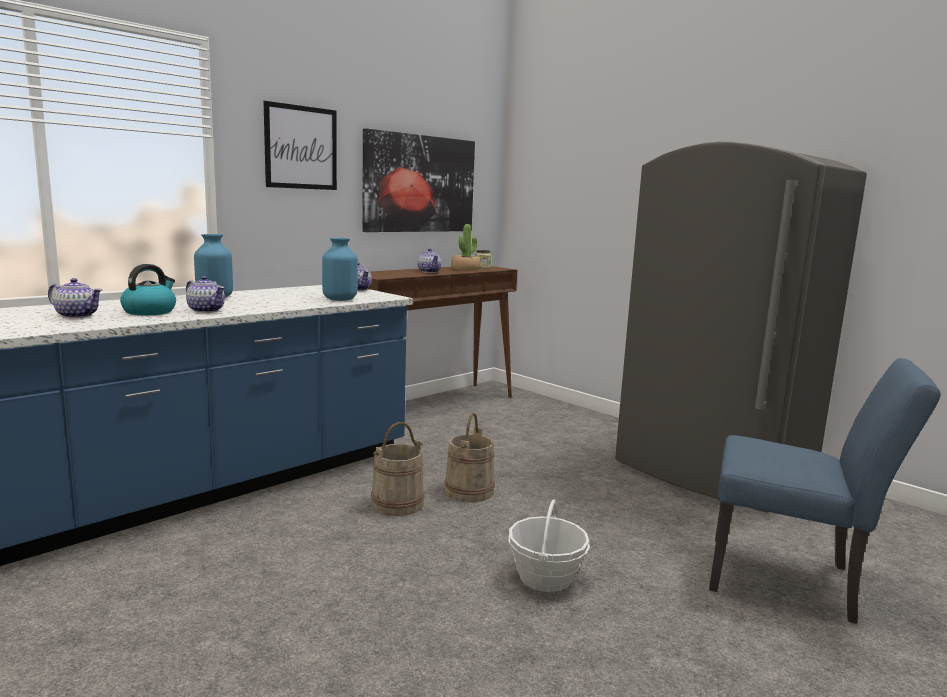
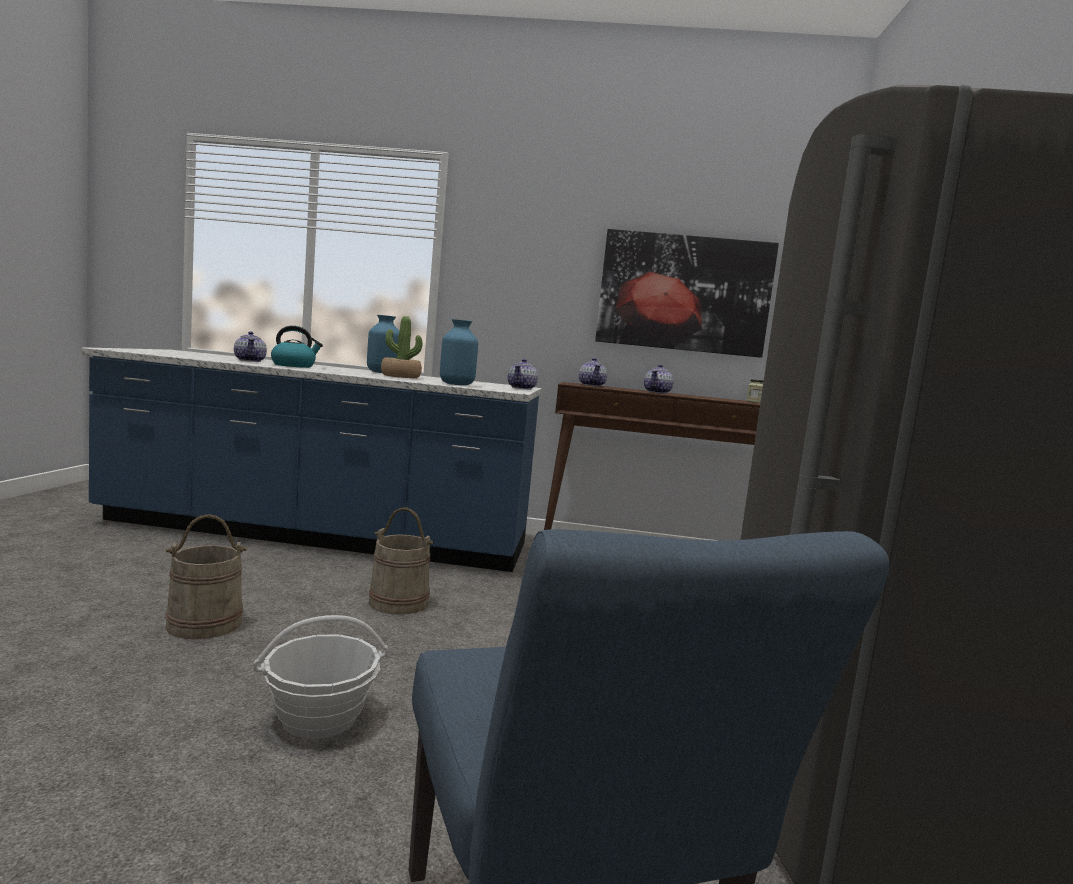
camera: 50 degrees right, 5 degrees down
teapot [186,276,225,313] -> teapot moved to [579,358,607,387]
picture [263,101,337,190] -> none
beige bucket [445,413,495,502] -> beige bucket moved to [165,514,247,639]
potted plant [451,224,481,271] -> potted plant moved to [381,316,422,378]

